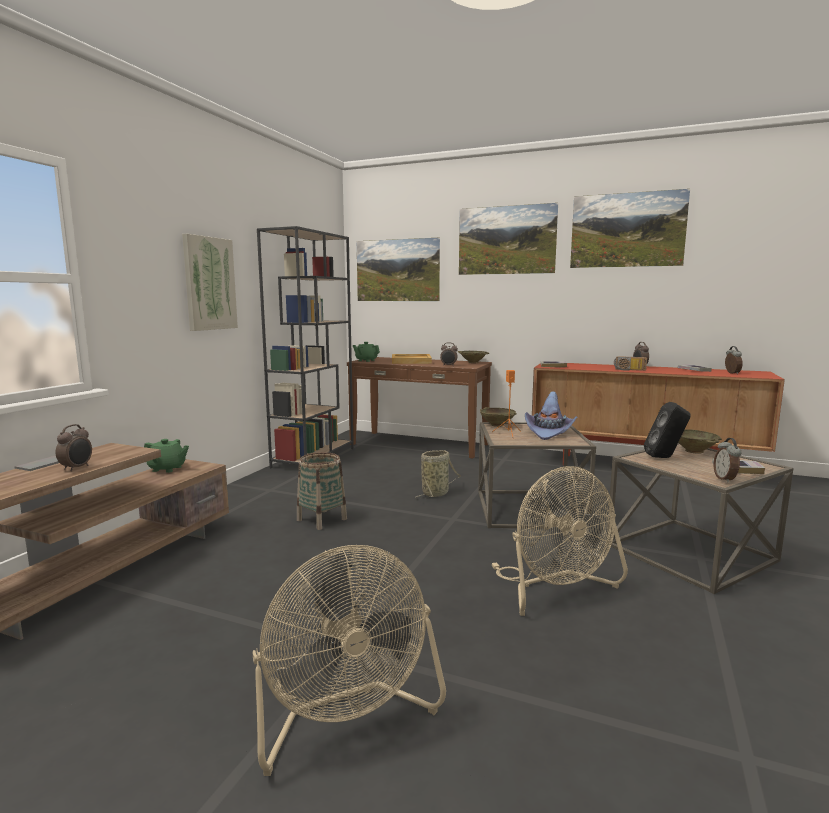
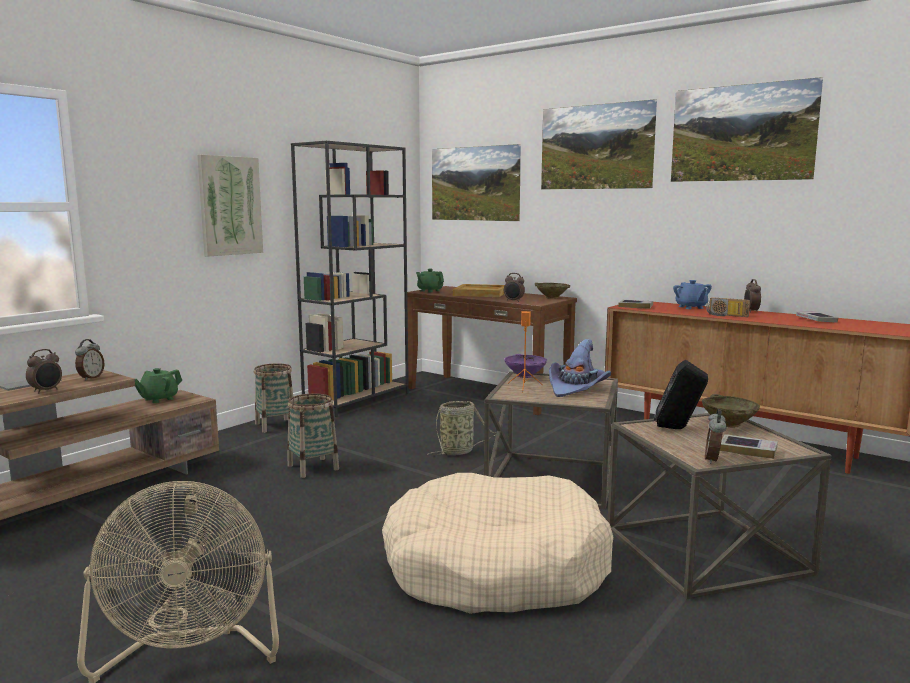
camera: 15 degrees right, 0 degrees up
green teapot [144,439,189,473] -> green teapot turned 105 degrees clockwise [135,368,182,403]
beige bowl [480,407,517,427] -> purple bowl [504,354,547,378]
beige fan [492,466,628,616] -> beige dog bed [382,473,613,614]
alarm clock [725,346,743,374] -> alarm clock moved to [75,339,105,380]
none -> basket [254,363,293,433]
none -> blue teapot [673,280,712,309]

